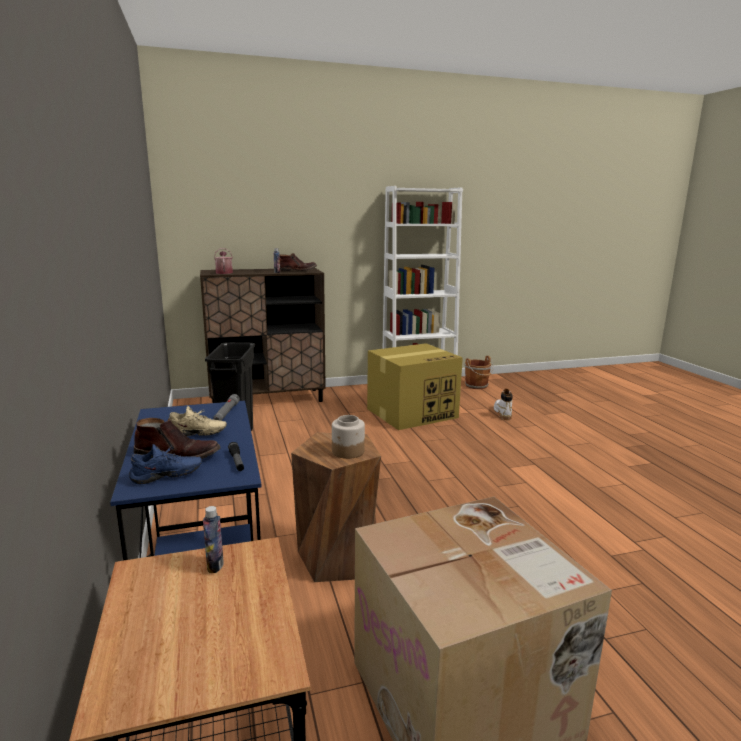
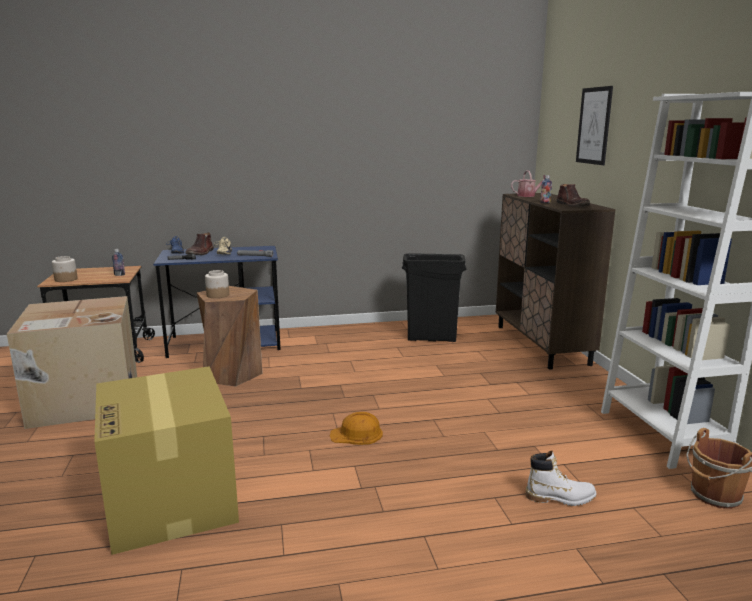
camera: 95 degrees right, 0 degrees up
cardboard box [367,343,463,430] -> cardboard box moved to [94,366,239,555]
none -> jar [52,256,78,282]
none -> orange hard hat [330,412,383,445]
none -> picture [576,86,613,165]

